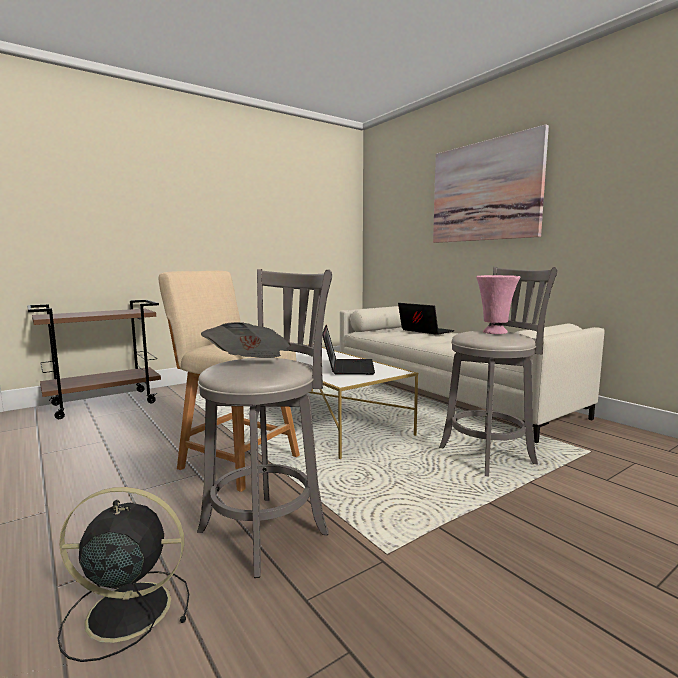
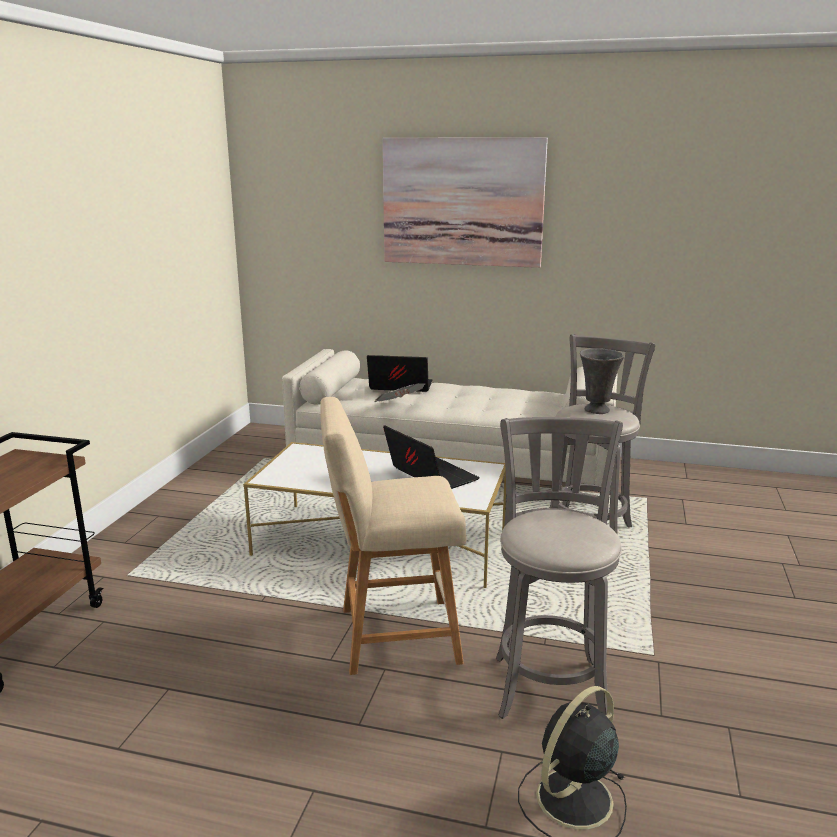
camera: 40 degrees left, 10 degrees up
newspaper [201,322,291,358] -> newspaper moved to [374,383,425,402]
pink vase [476,275,521,334] -> grey vase [580,348,624,414]

